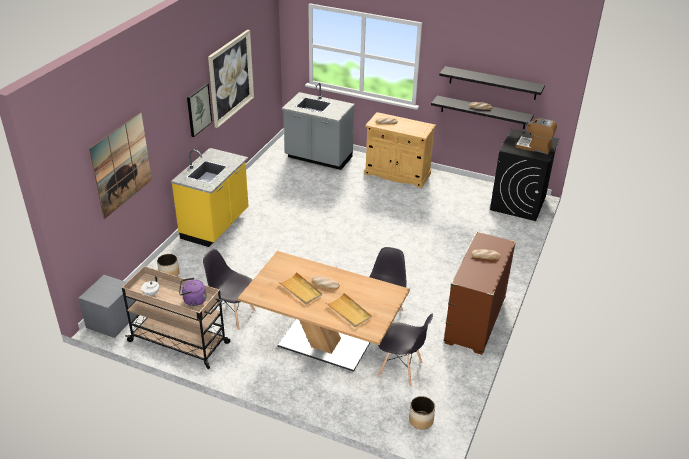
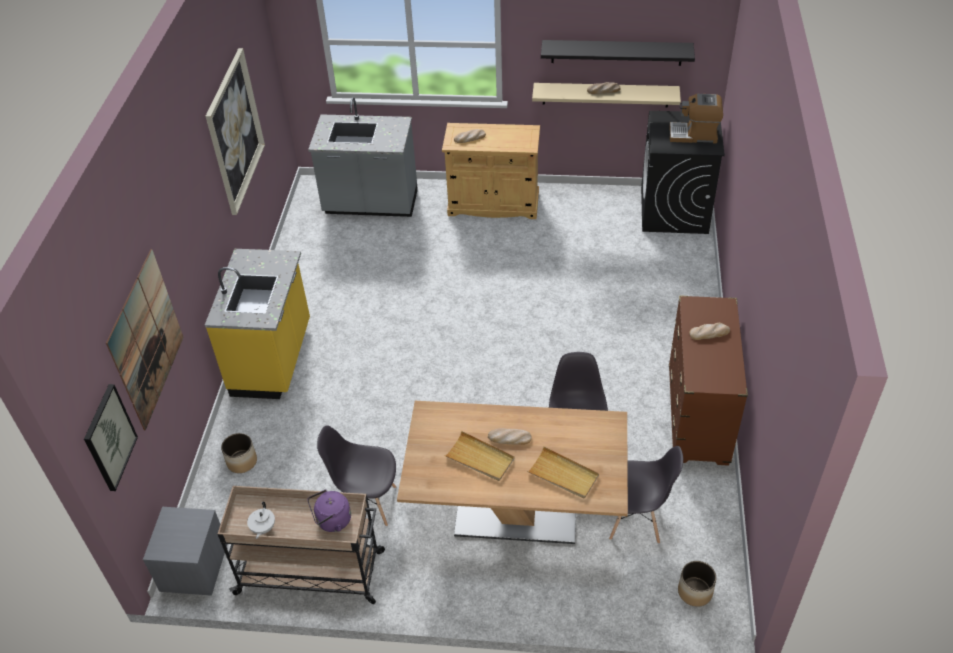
camera: 15 degrees left, 10 degrees up
picture [187,83,212,137] -> picture moved to [84,384,138,491]
black shelf [431,96,534,129] -> beige shelf [532,83,681,108]

